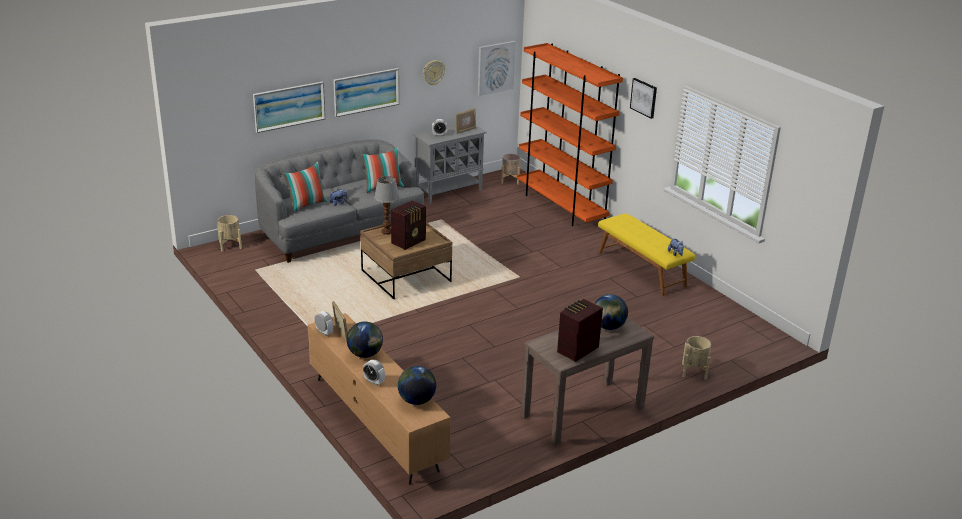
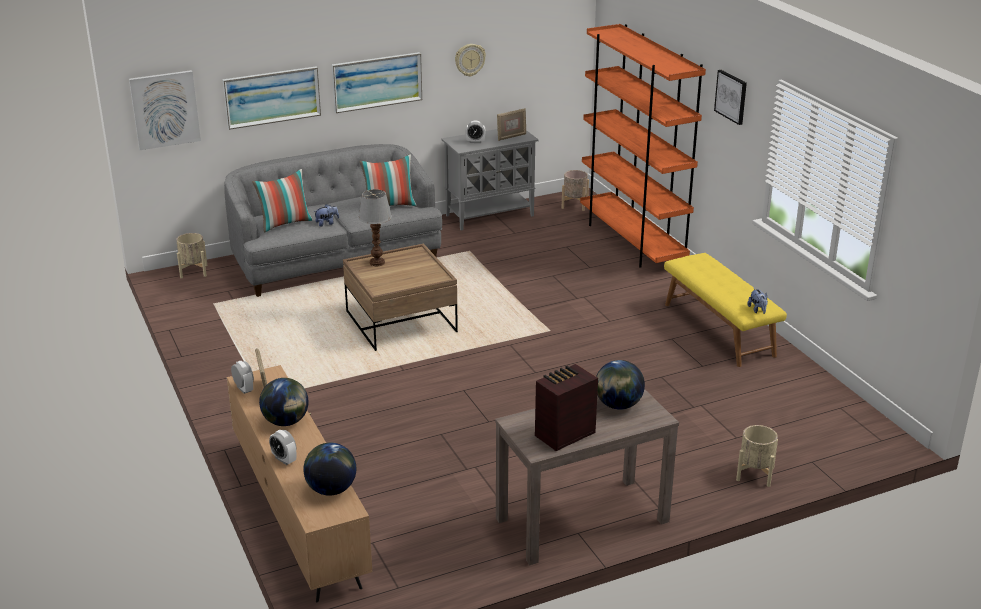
camera: 10 degrees right, 0 degrees up
radio [391,200,426,250] -> none
picture [478,41,516,96] -> picture moved to [129,70,201,150]

